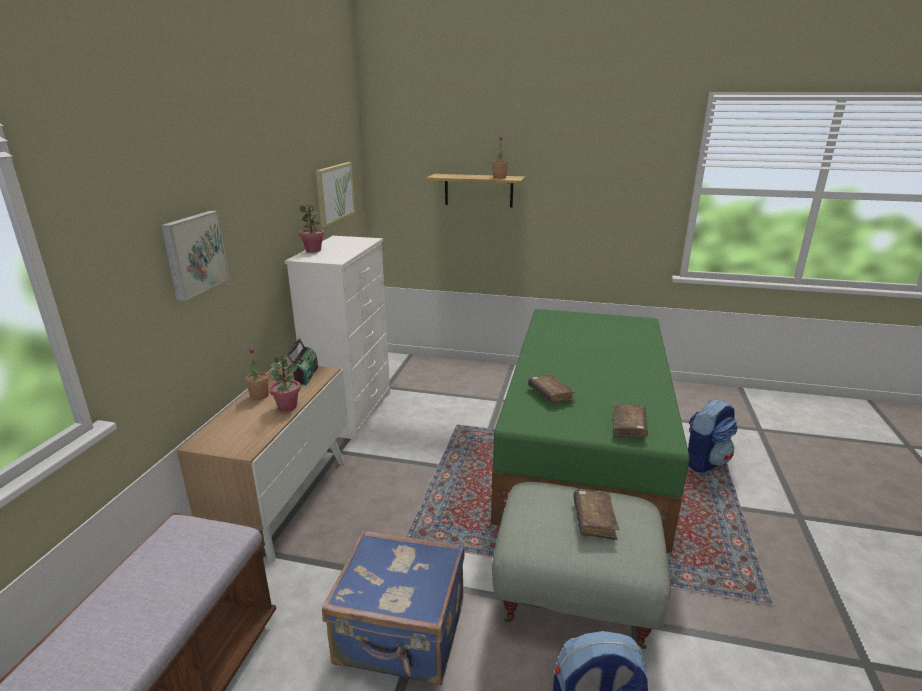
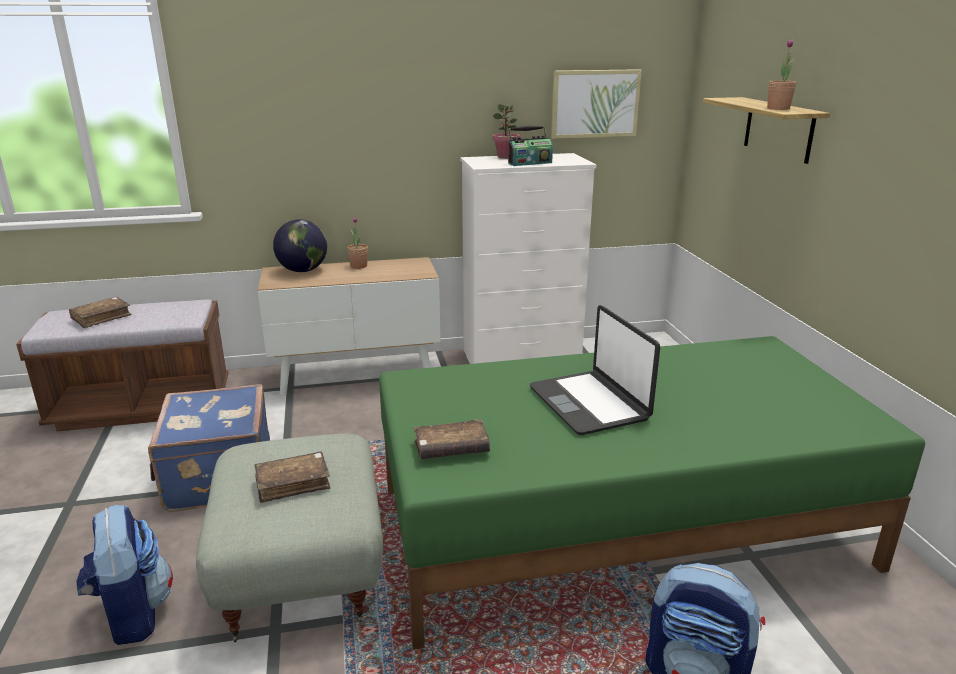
camera: 65 degrees right, 0 degrees up
picture [161,211,230,301] -> none
potted plant [269,355,301,412] -> none
radio [287,339,318,385] -> radio moved to [508,126,553,166]
brown book [528,374,576,404] -> brown book moved to [69,297,132,328]
none -> globe [273,219,327,272]
none -> laptop [530,305,660,435]

